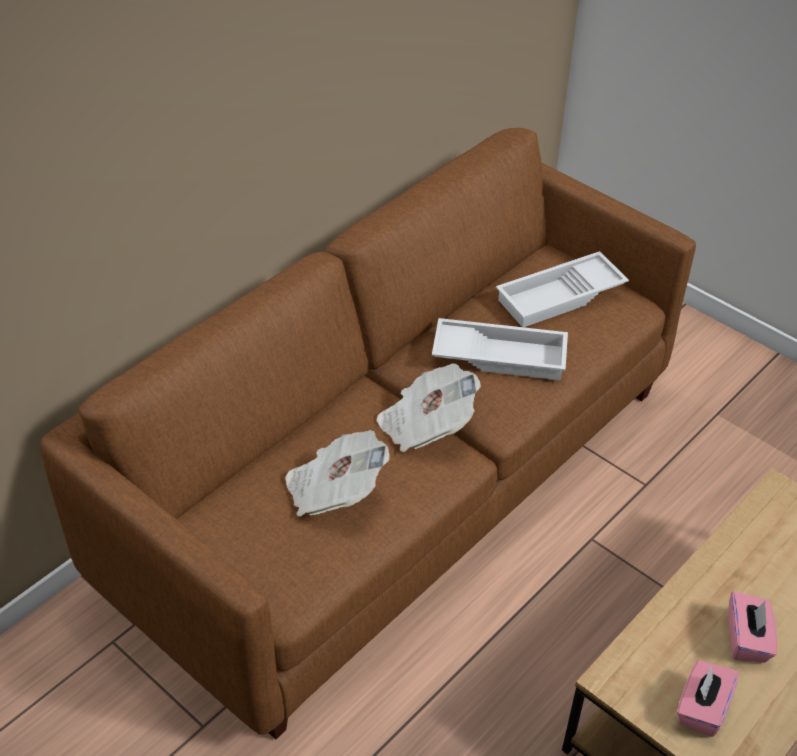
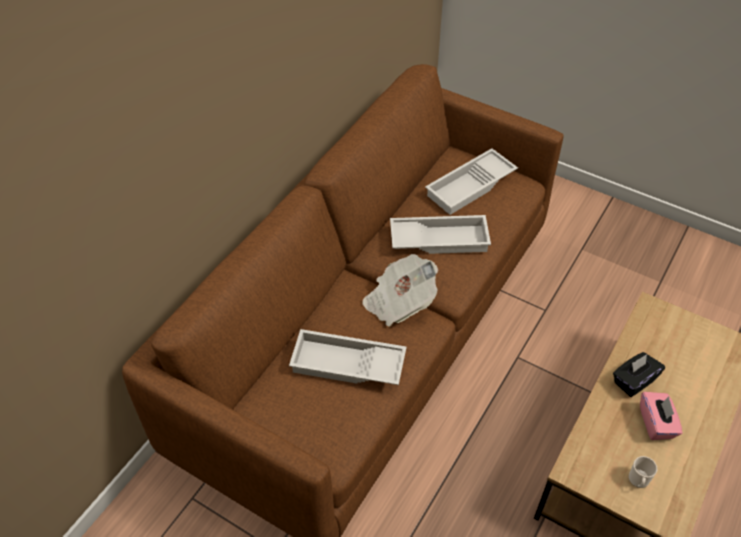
camera: 10 degrees left, 5 degrees up
newspaper [285,430,390,517] -> white tray [289,329,407,385]
pink tissue box [677,660,739,737] -> mug [629,456,657,488]
none -> black tissue box [613,352,665,397]

